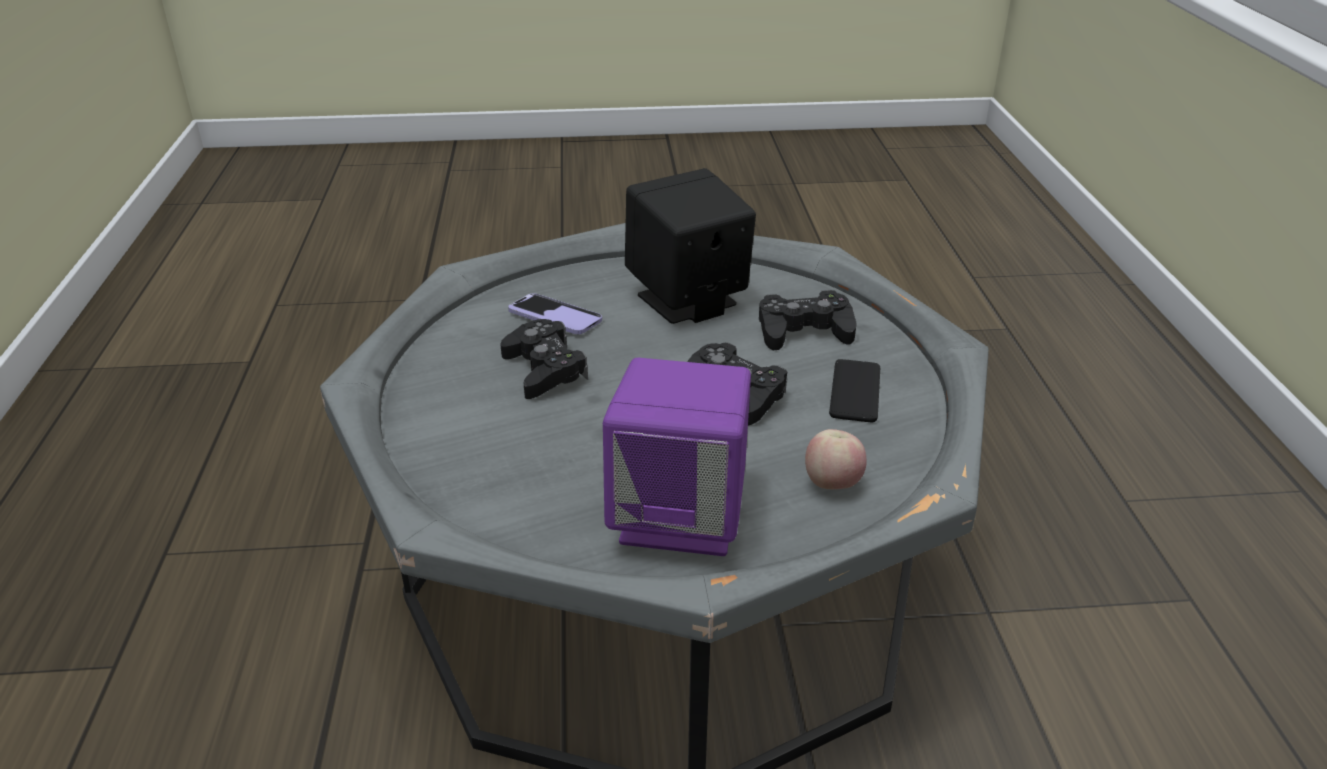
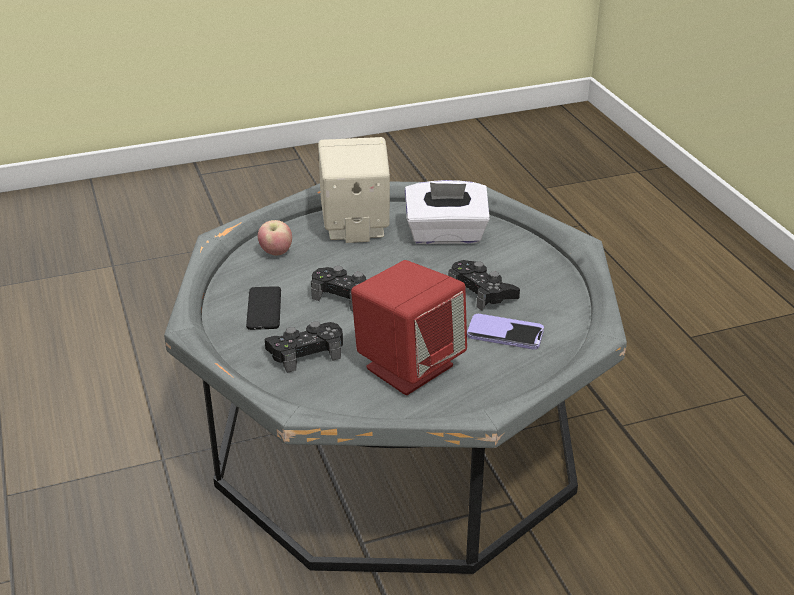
camera: 165 degrees right, 0 degrees up
purple speaker [603,358,751,556] -> beige speaker [318,137,390,243]
black speaker [625,168,756,324] -> red speaker [351,260,467,395]
none -> white tissue box [405,180,490,244]

